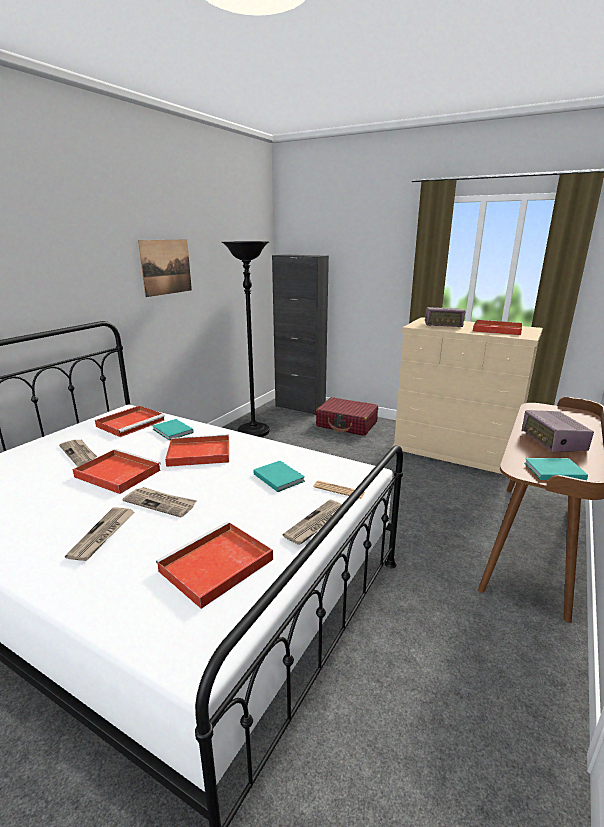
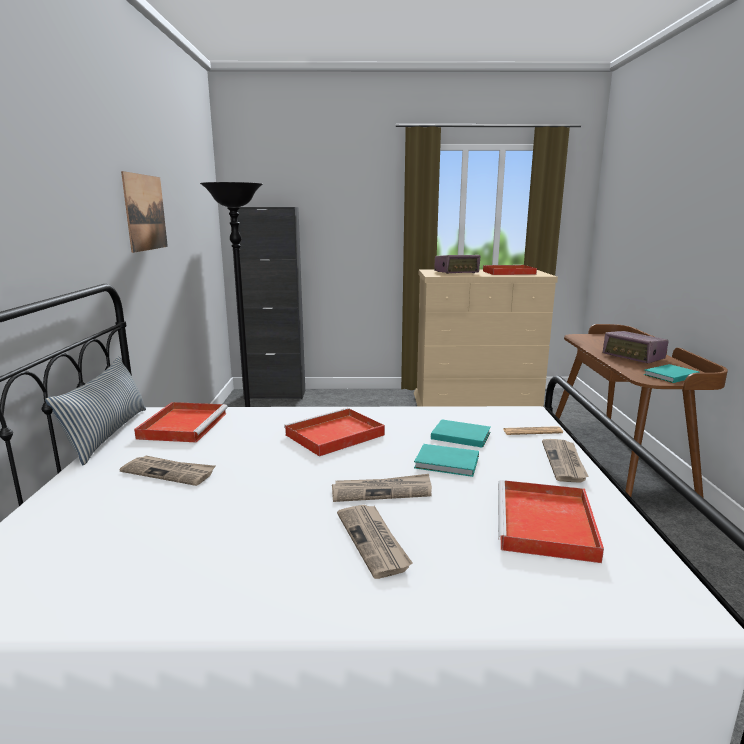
camera: 30 degrees left, 5 degrees down
red tray [73,449,161,494] -> none
turquoise book [152,419,194,440] -> turquoise book moved to [414,444,479,477]
red suitcase [316,397,378,436] -> none
none -> pillow [45,356,146,465]

